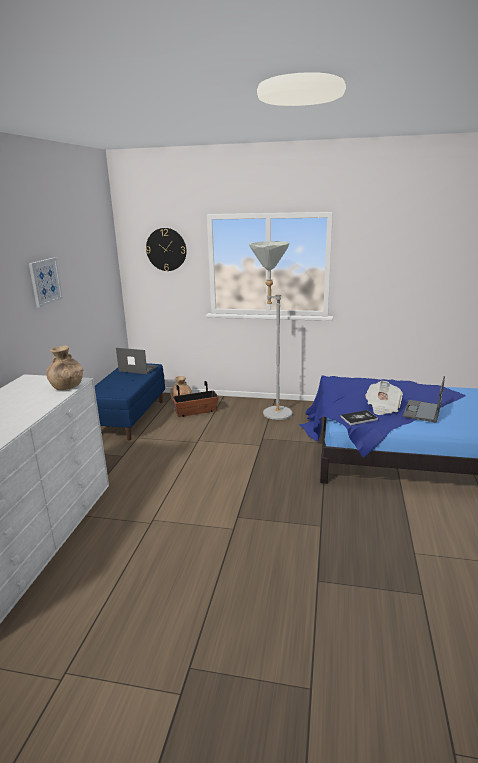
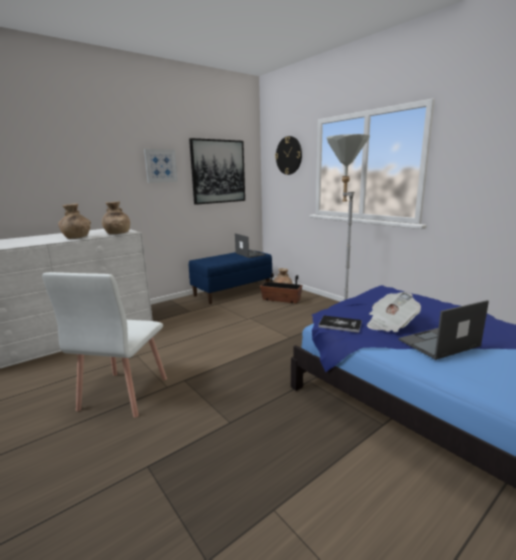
camera: 40 degrees right, 5 degrees down
none -> white chair [42,272,167,418]
none -> brown vase [58,203,91,239]
none -> picture [189,138,245,205]

